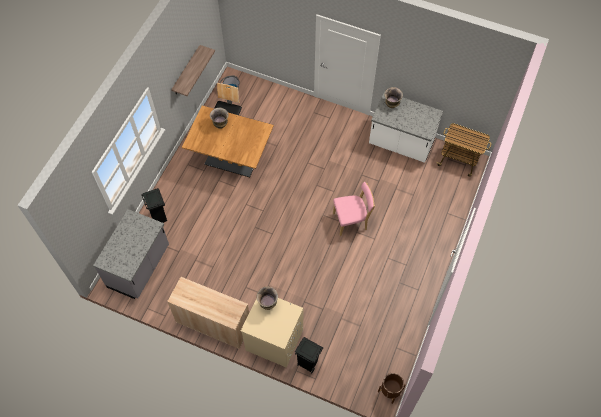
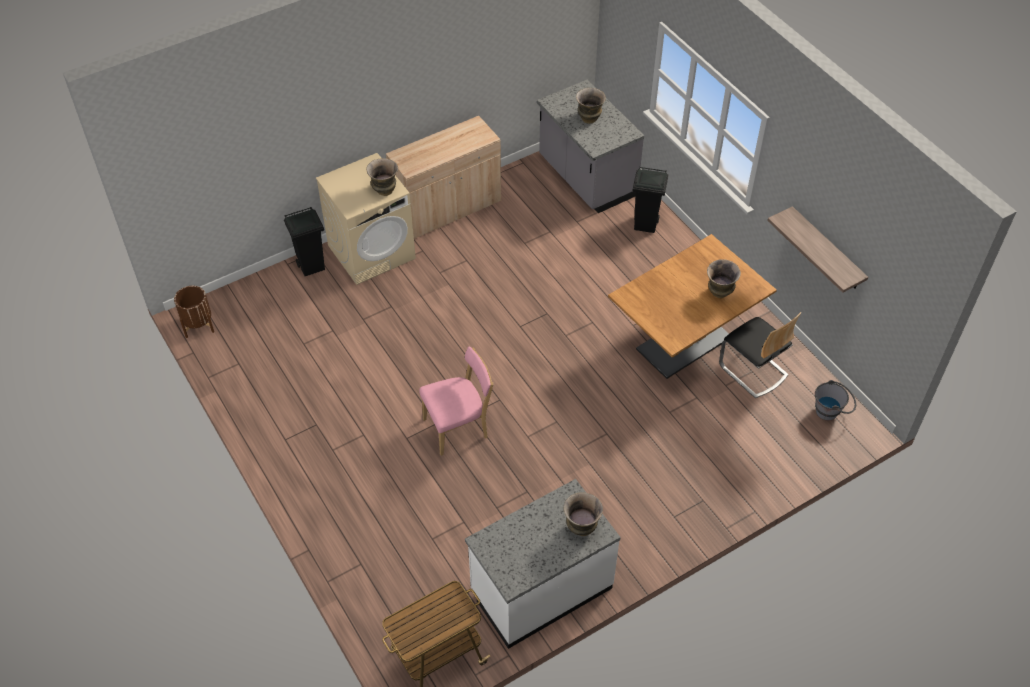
camera: 125 degrees right, 10 degrees down
pink chair [333,182,375,236] -> pink chair turned 135 degrees counterclockwise [419,347,493,456]
none -> vase [576,88,606,124]

